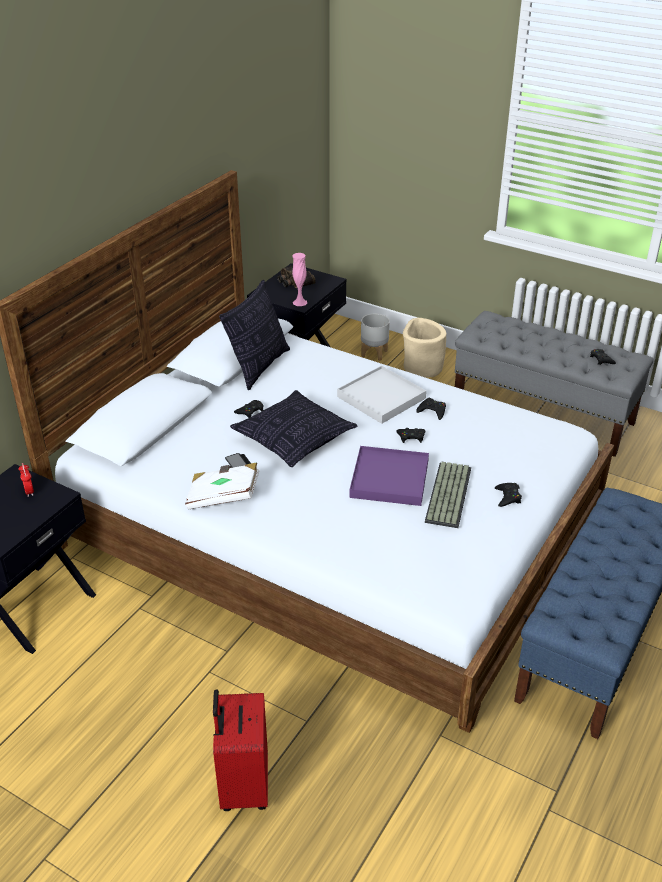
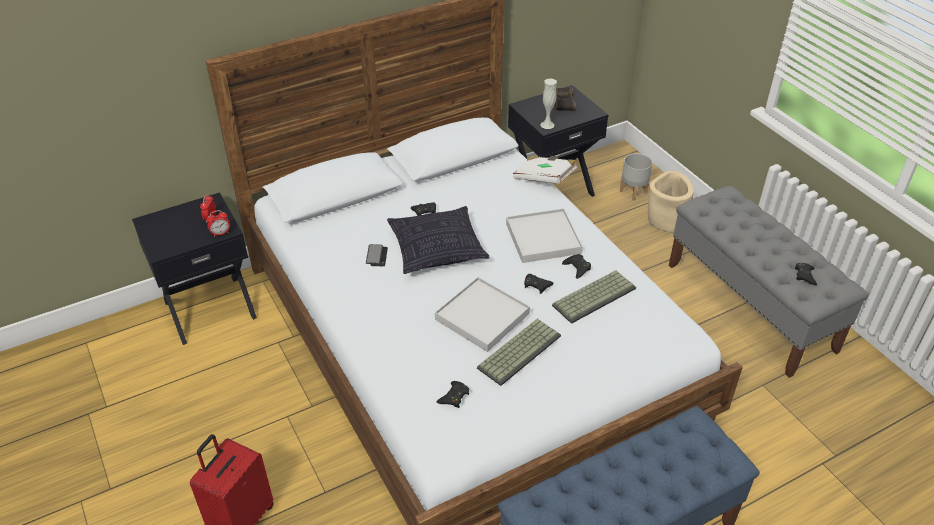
camera: 30 degrees right, 5 degrees up
white book [185,463,259,509] -> white book moved to [513,156,577,184]
pillow [219,280,290,390] -> none
pink vase [292,253,307,306] -> white vase [541,78,557,129]
purple tray [349,446,429,506] -> white tray [435,277,530,352]
black game controller [495,483,522,507] -> black game controller moved to [436,381,469,408]
none -> alarm clock [207,210,230,237]
none -> keyboard [552,270,636,324]

